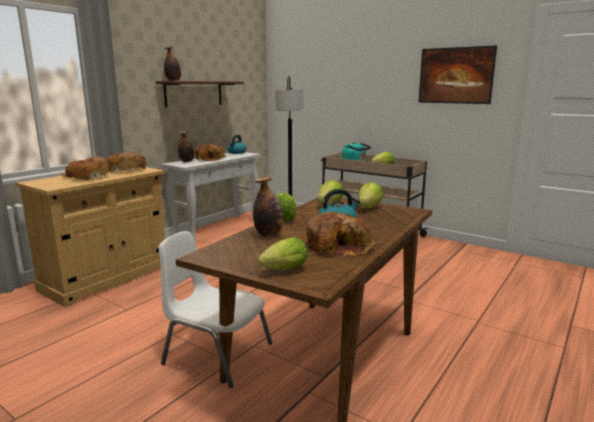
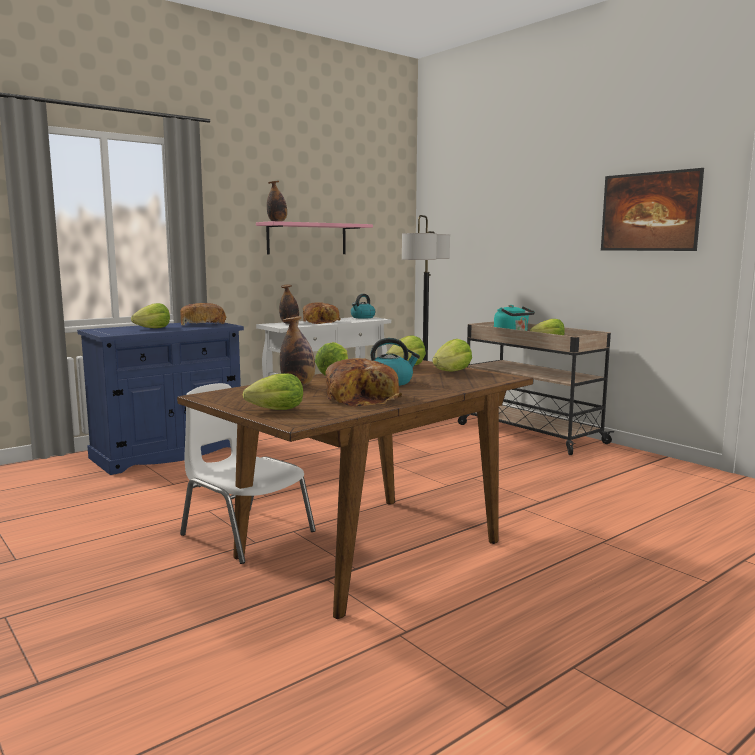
camera: 15 degrees right, 5 degrees down
beige cabinet [16,167,165,307] -> blue cabinet [77,322,244,475]
bread [61,156,110,180] -> lettuce [131,303,170,328]
brown shelf [155,81,244,107] -> pink shelf [256,221,373,255]

